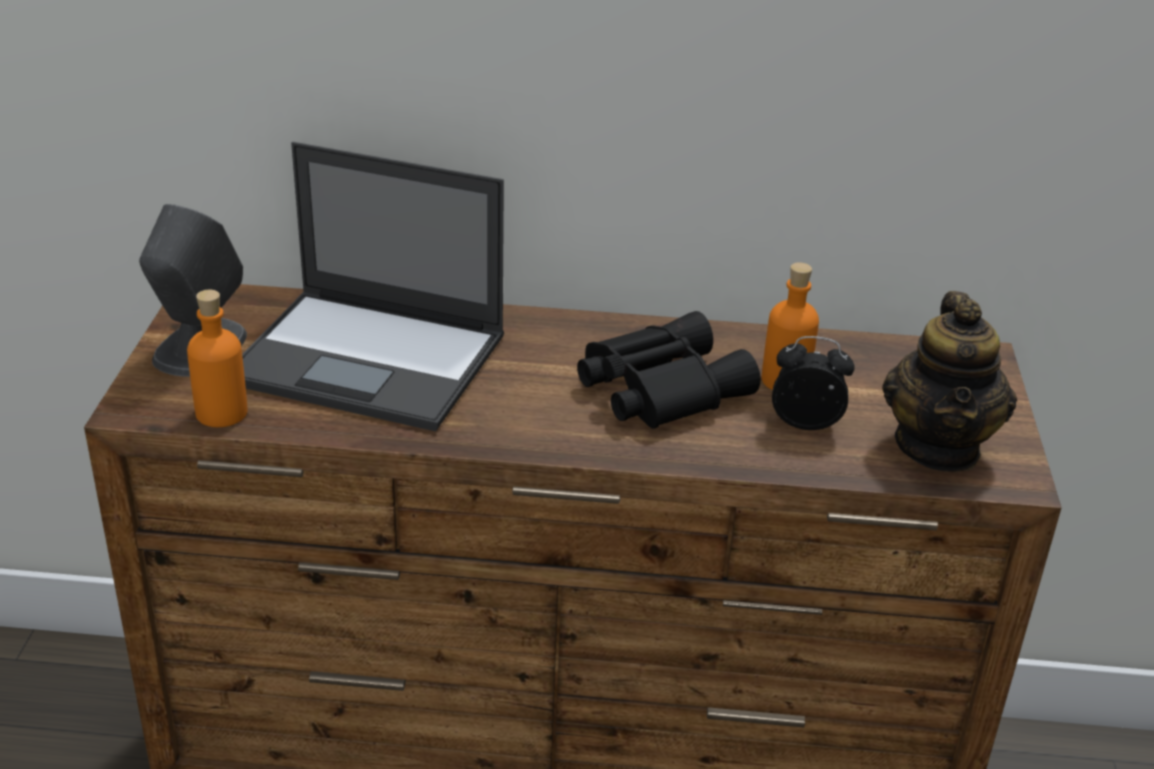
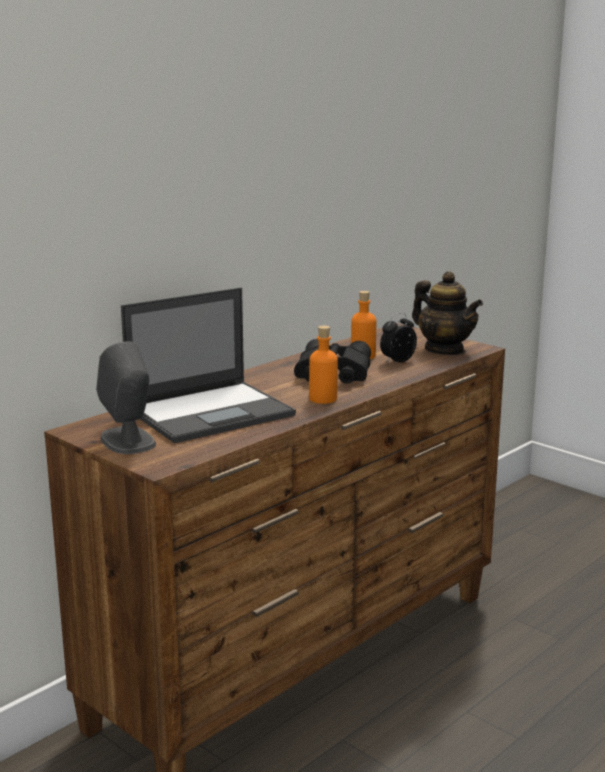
camera: 50 degrees left, 15 degrees down
orange bottle [187,290,248,427] -> orange bottle moved to [309,326,338,404]

